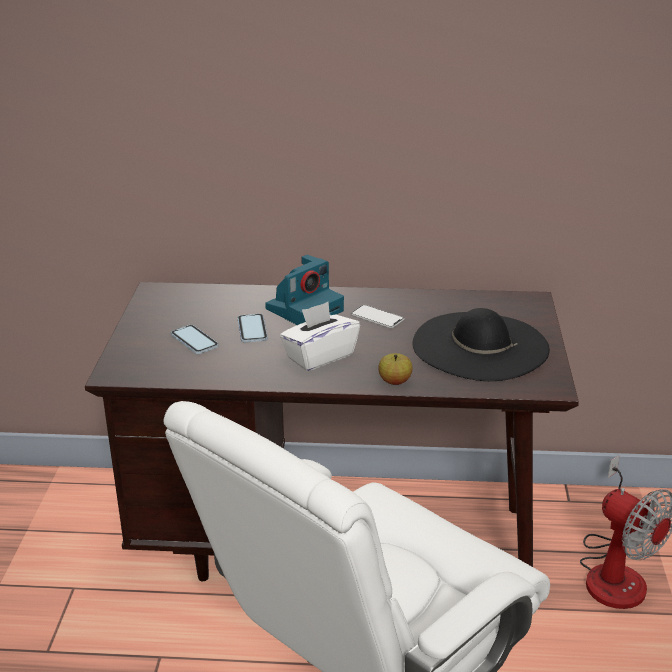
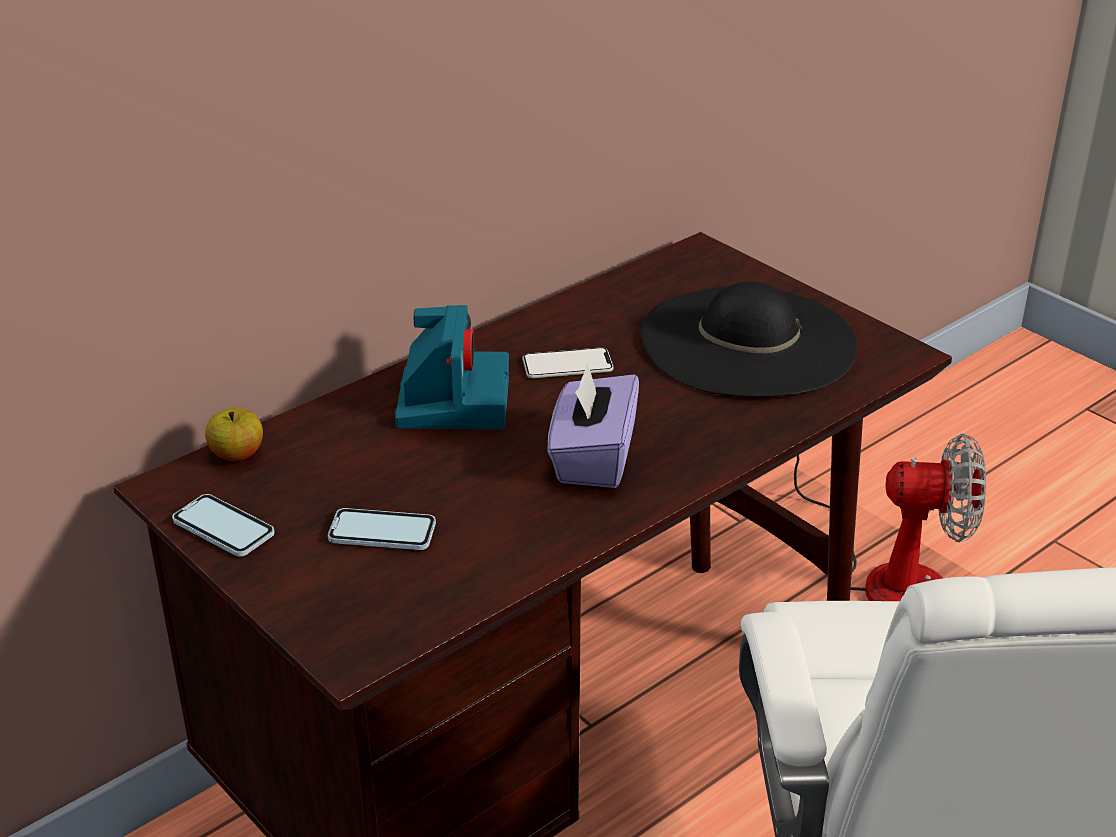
camera: 45 degrees left, 5 degrees up
phone [238,314,268,342] -> phone moved to [172,494,275,557]
white tissue box [280,302,360,371] -> purple tissue box [547,363,639,488]
apple [378,353,413,385] -> apple moved to [205,408,263,461]

